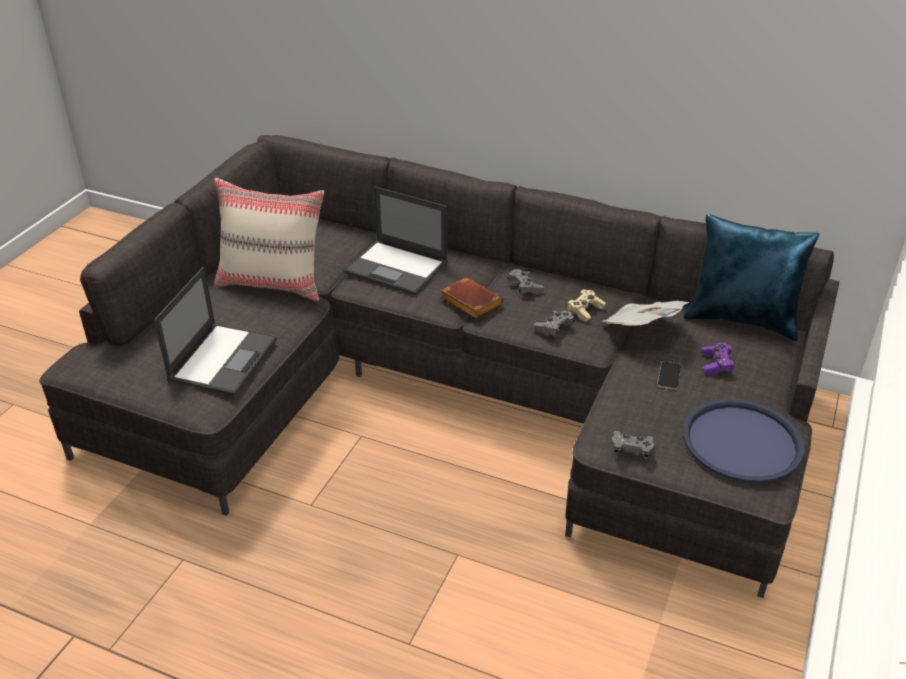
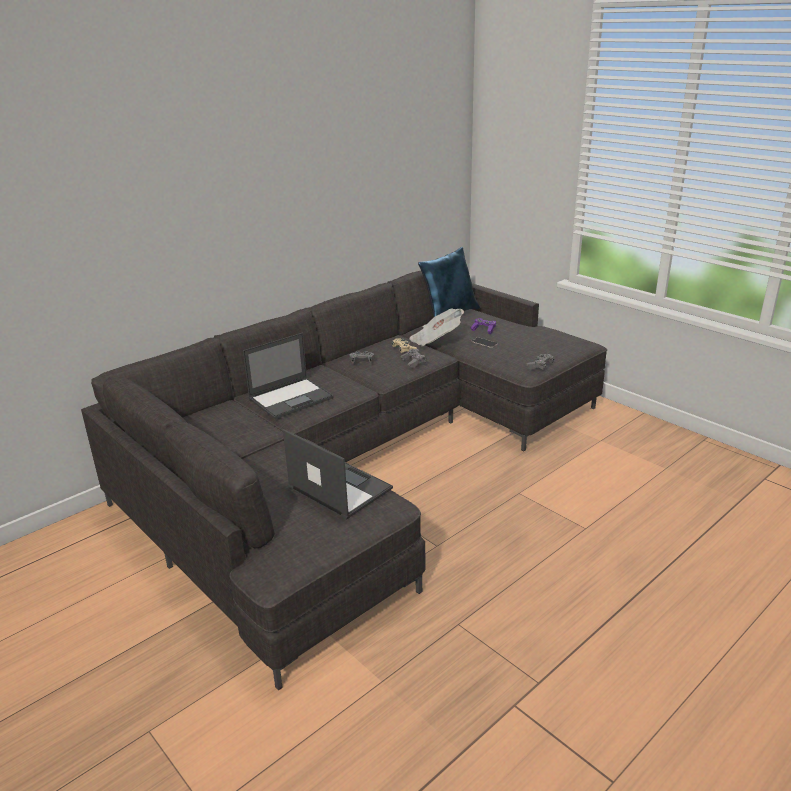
camera: 65 degrees left, 10 degrees down
beige pillow [214,178,324,301] -> none
brown book [440,277,504,319] -> none
blue tray [683,399,804,483] -> none

